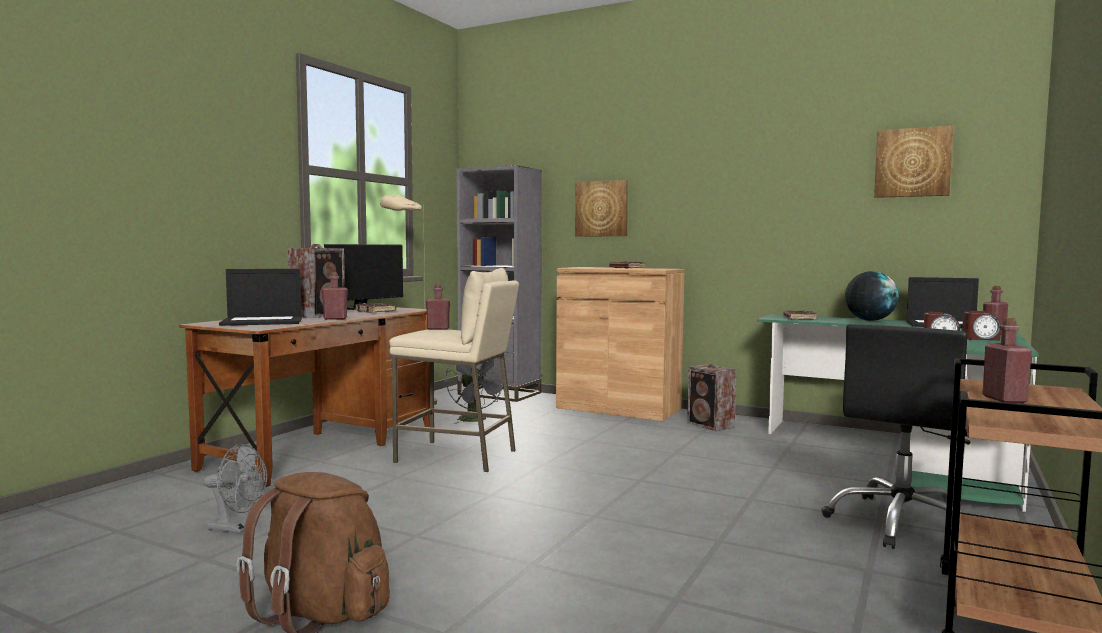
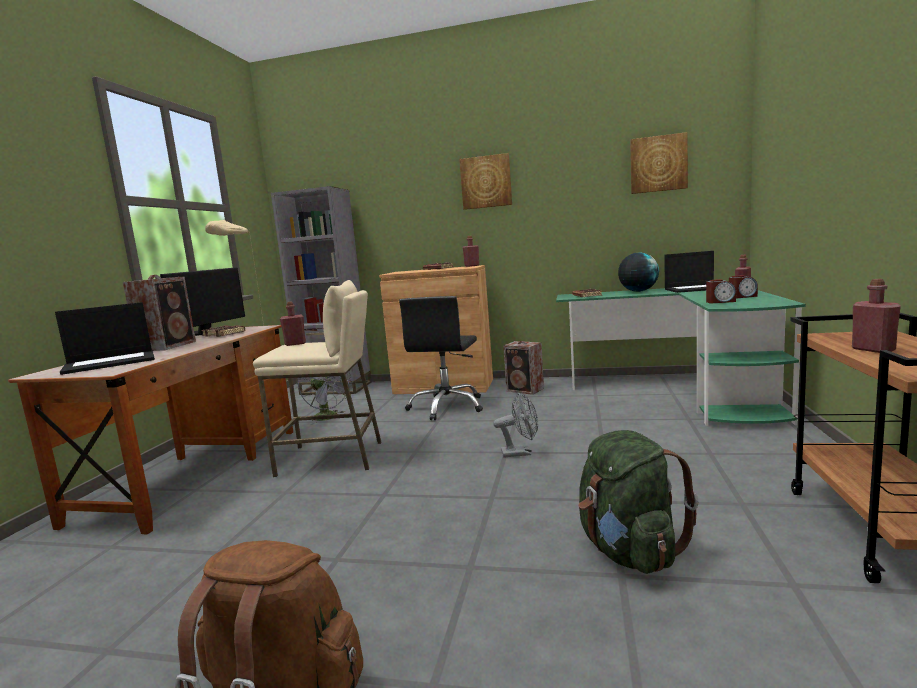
camera: 15 degrees left, 5 degrees up
grey fan [203,444,267,533] -> grey fan moved to [493,393,538,457]
red bottle [322,272,348,320] -> red bottle moved to [463,236,479,267]
picture [575,180,628,236] -> picture moved to [459,153,512,210]
black office chair [821,324,970,549] -> black office chair moved to [399,296,483,420]
none -> green backpack [578,430,699,574]

